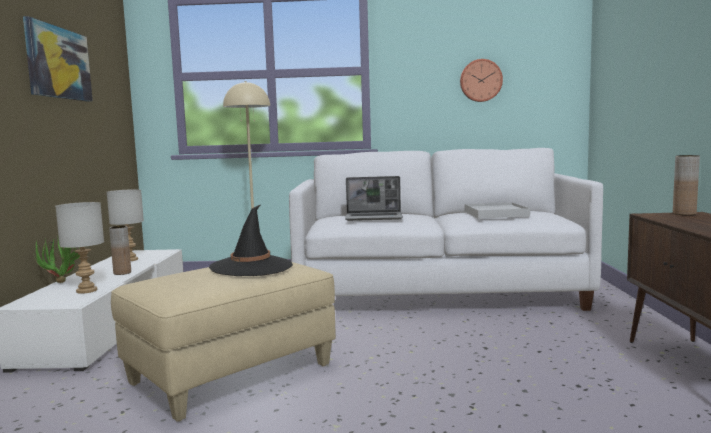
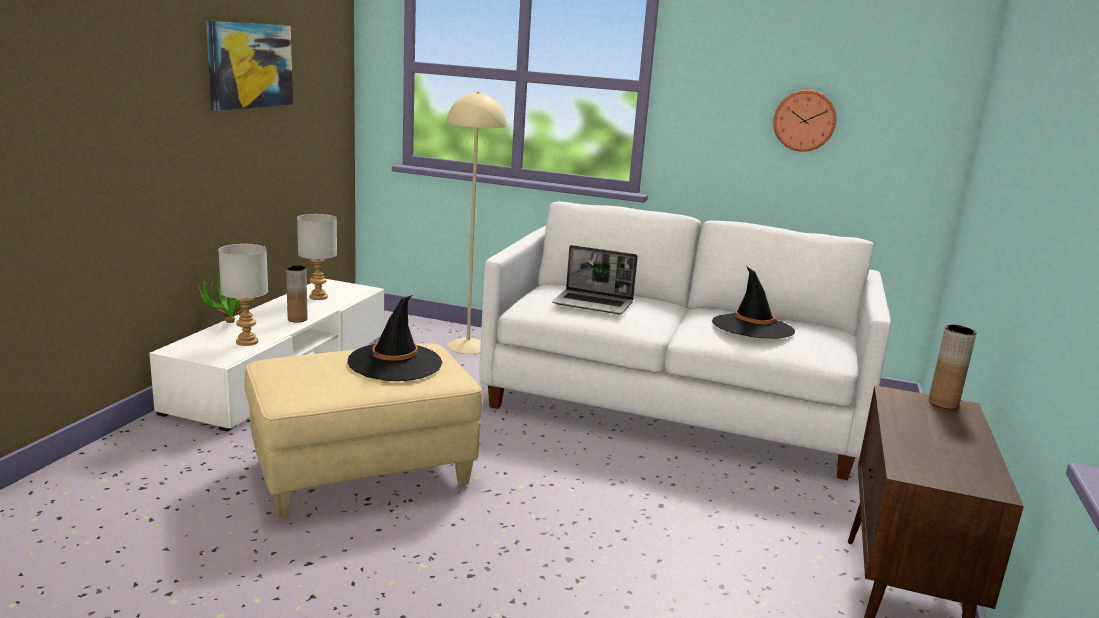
camera: 15 degrees right, 10 degrees up
white tray [464,202,530,219] -> black hat [712,266,795,338]

